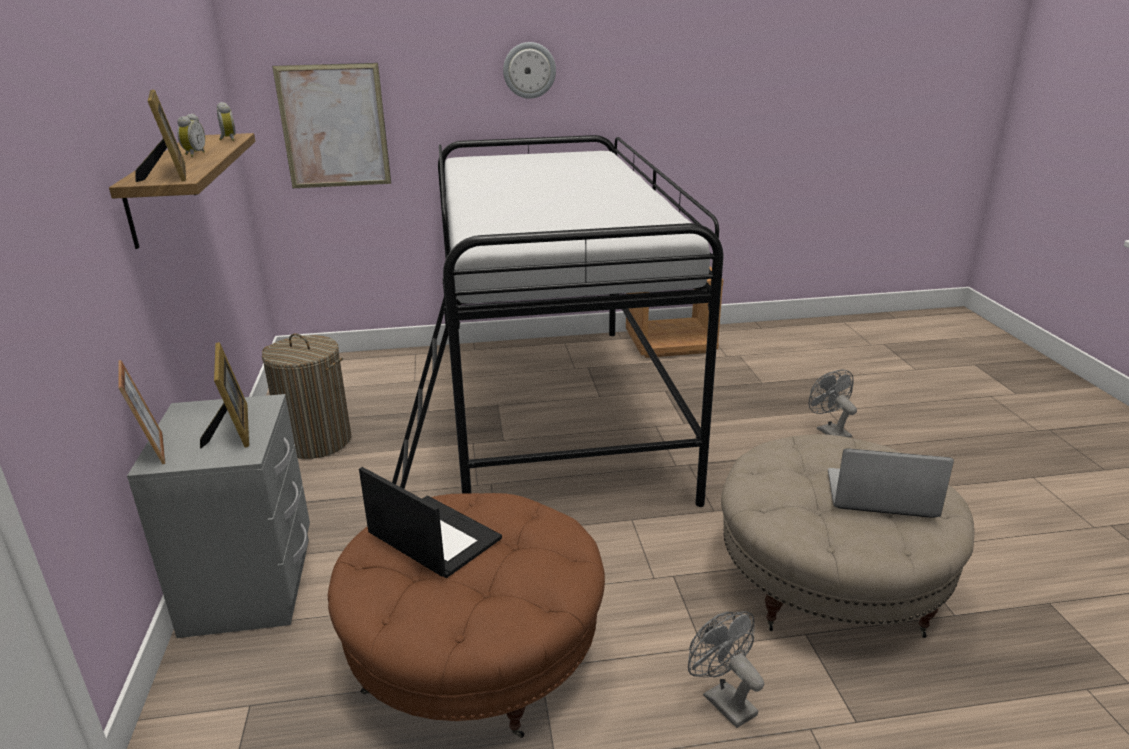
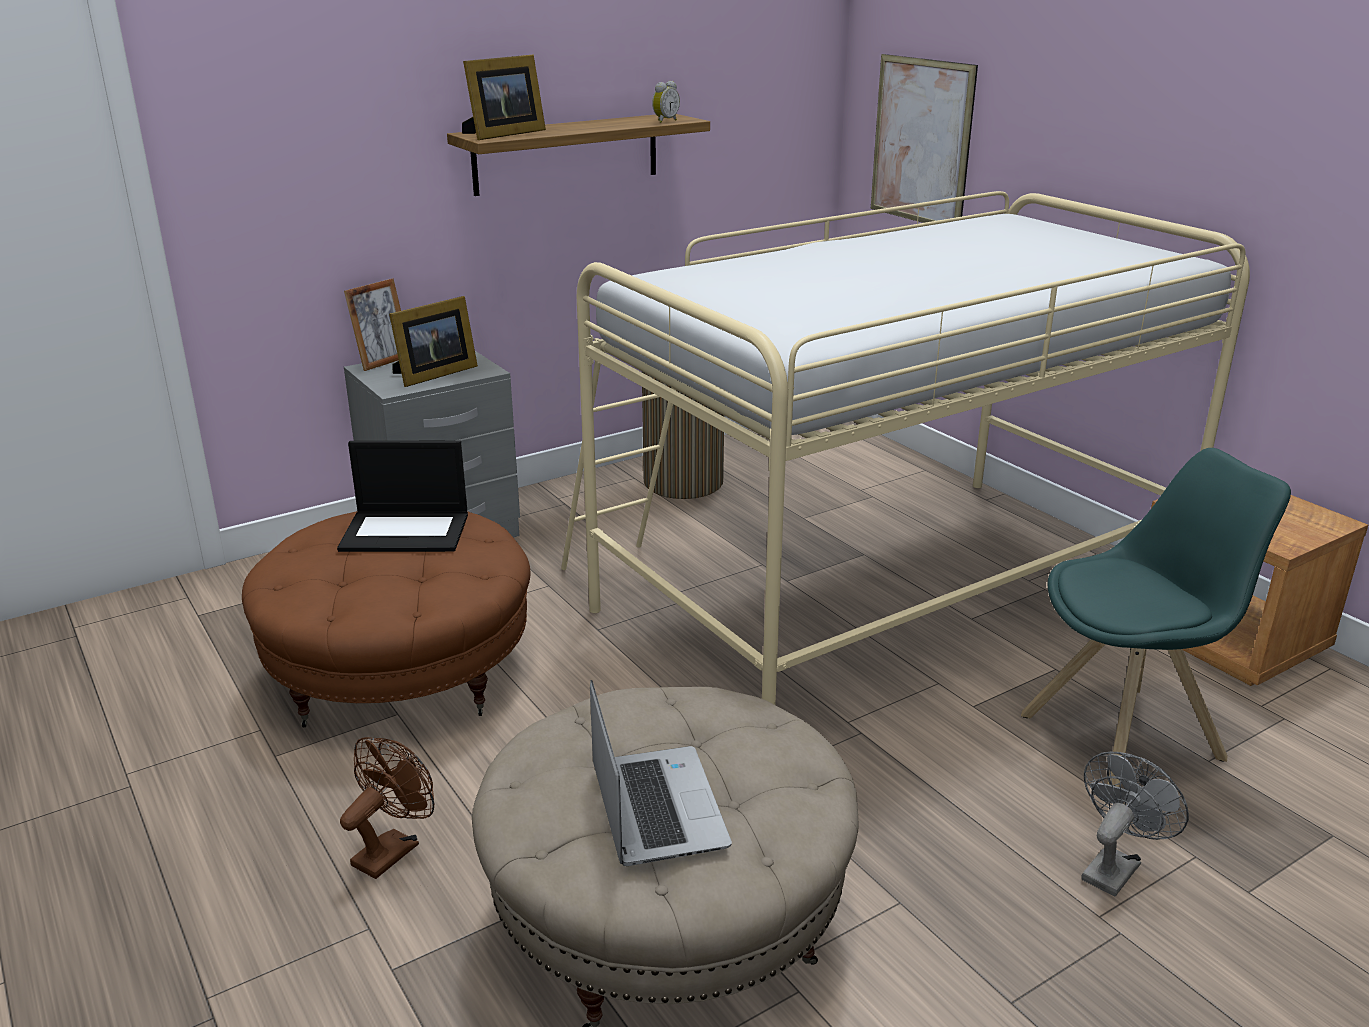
camera: 65 degrees right, 0 degrees up
alarm clock [177,114,205,157] -> none
laptop [359,467,502,578] -> laptop turned 75 degrees clockwise [337,441,468,552]
black bed [392,135,723,507] -> beige bed [561,191,1250,705]
wall clock [503,42,556,99] -> none
grey fan [688,611,764,728] -> brown fan [340,737,434,879]
none -> turquoise chair [1021,448,1291,787]

